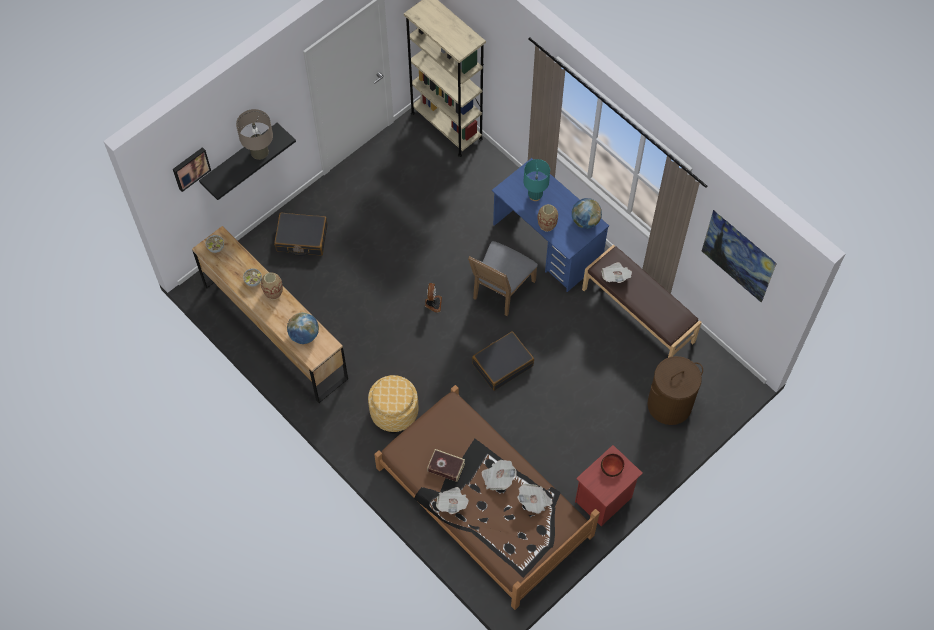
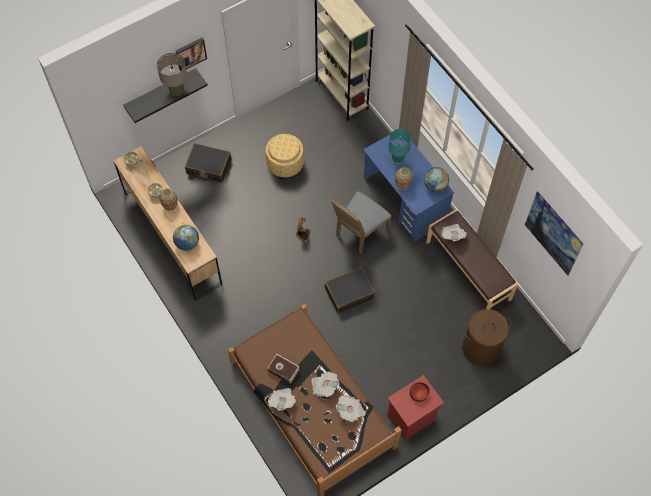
camera: 10 degrees right, 0 degrees up
picture [173,147,211,192] -> picture moved to [176,38,207,71]
ottoman [368,375,418,433] -> ottoman moved to [266,134,304,179]

